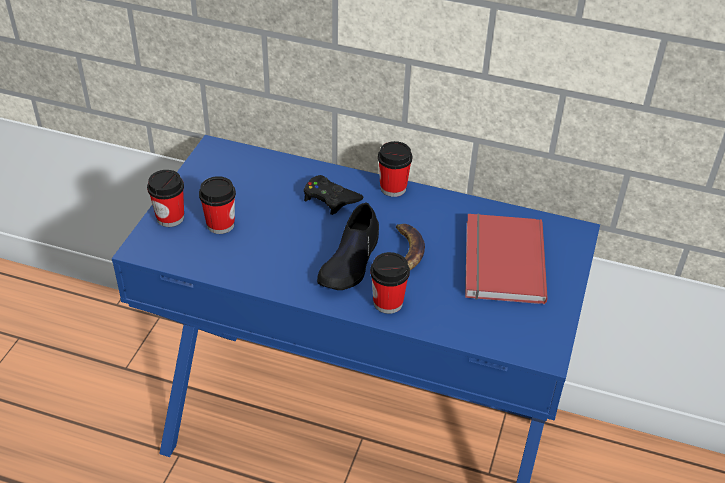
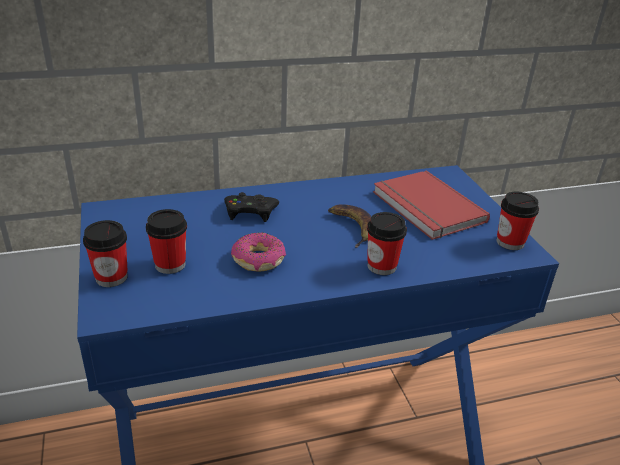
camera: 35 degrees left, 10 degrees down
black shoe [317,202,379,290] -> none
cup [378,141,412,197] -> cup moved to [497,192,539,250]
none -> donut [231,233,286,272]

